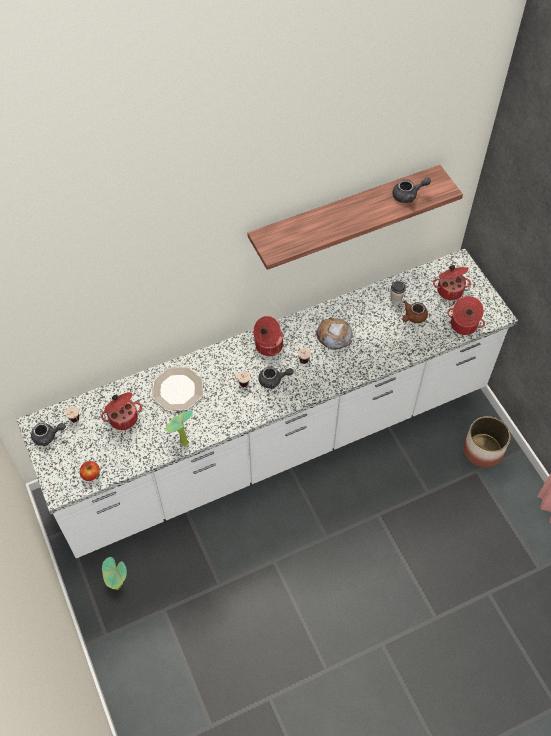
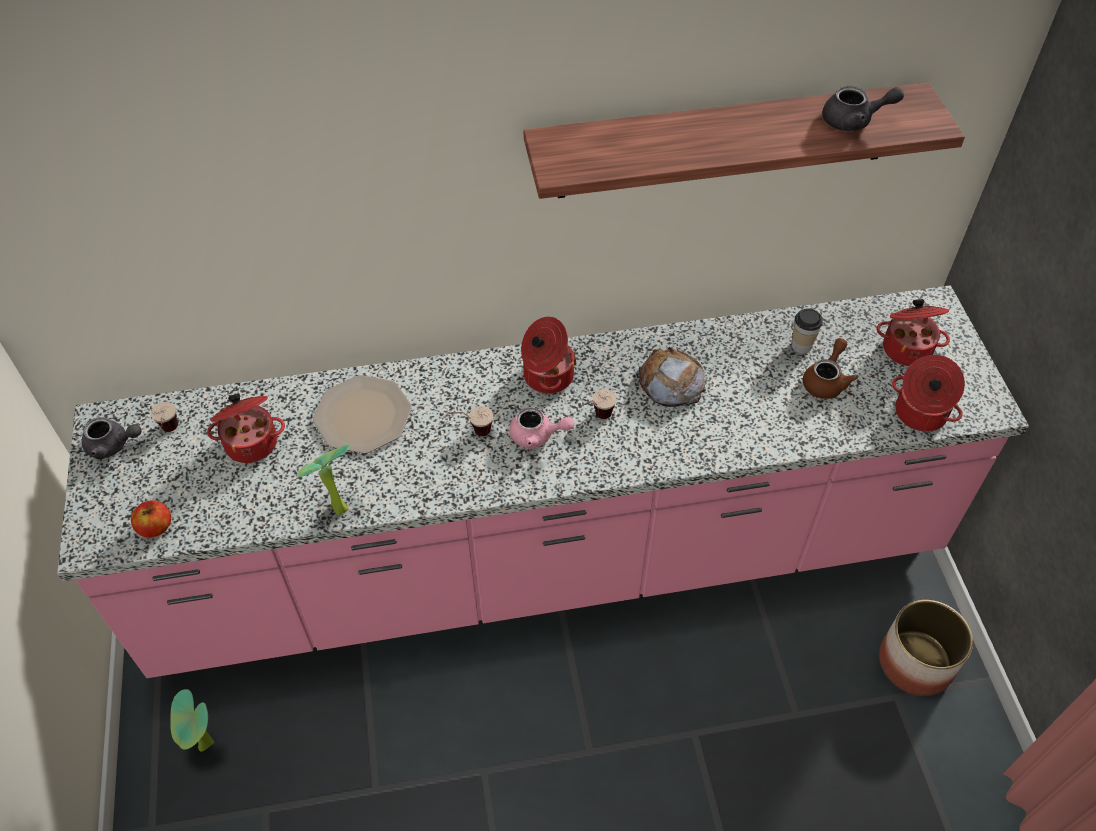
camera: 15 degrees right, 5 degrees down
white counter [16,249,518,558] -> pink counter [57,285,1029,678]
grey teapot [258,366,294,389] -> pink teapot [509,407,574,449]
brown teapot [402,301,428,323] -> brown teapot turned 150 degrees clockwise [803,338,858,399]

